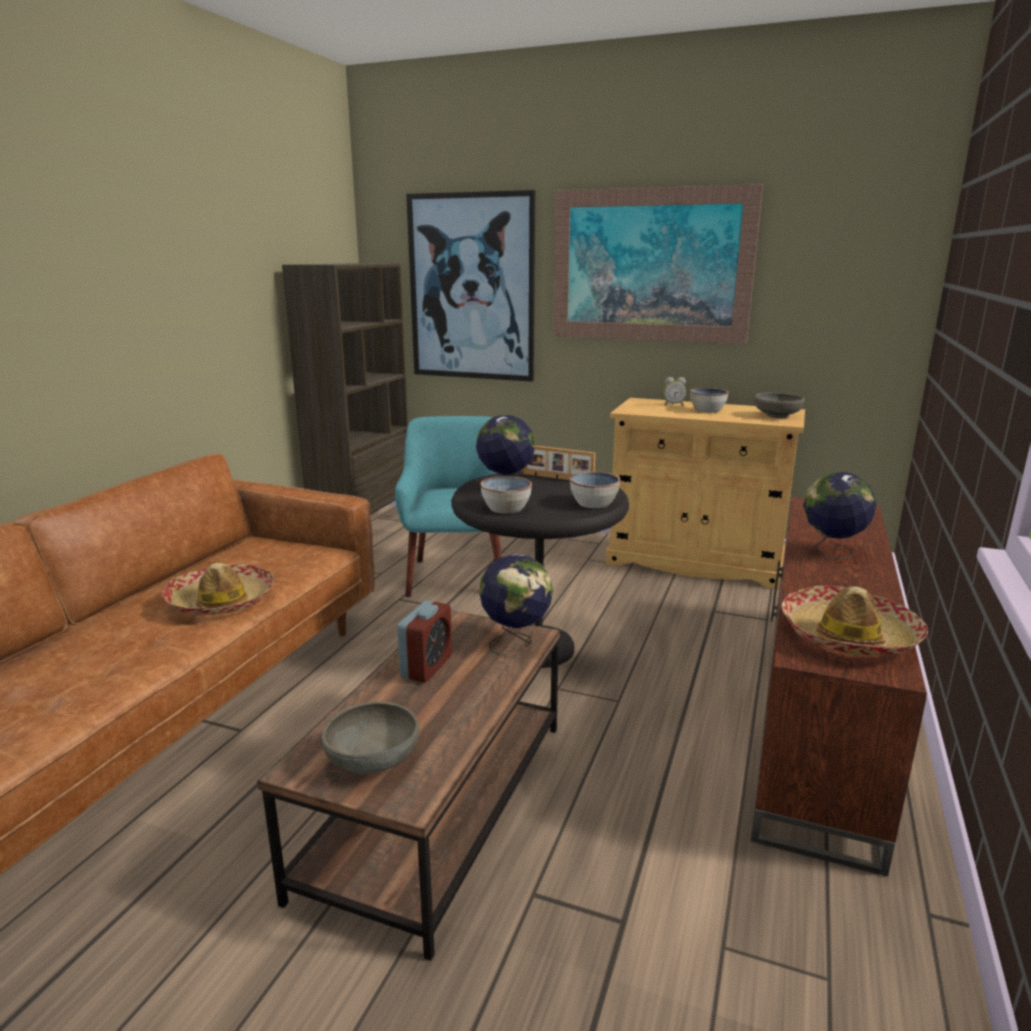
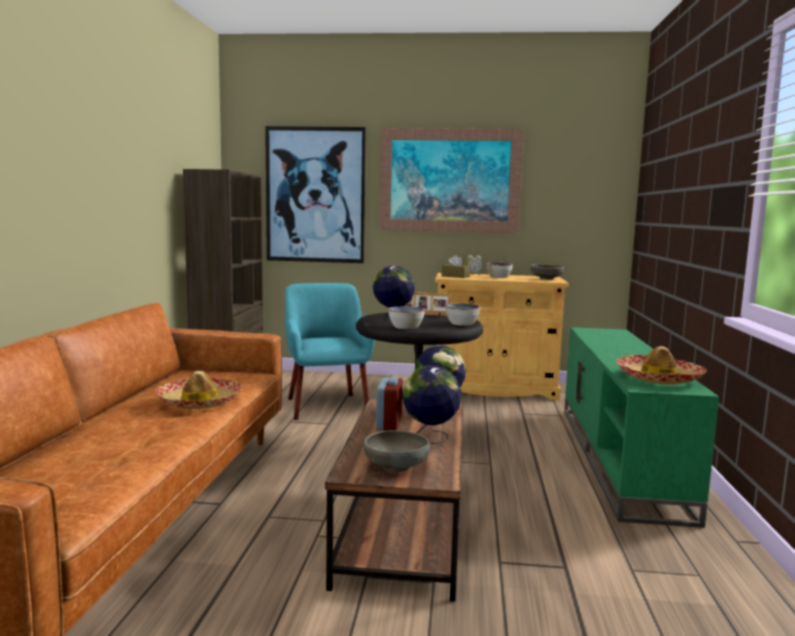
camera: 15 degrees left, 10 degrees down
brown tv stand [751,497,927,877] -> green tv stand [564,327,719,528]
globe [803,472,876,559] -> globe moved to [402,365,462,444]
none -> brown tissue box [442,255,470,278]

